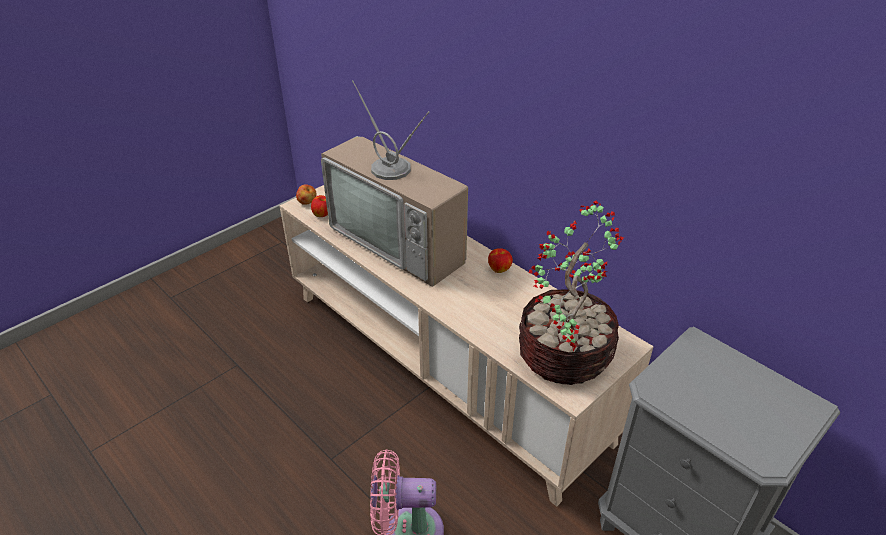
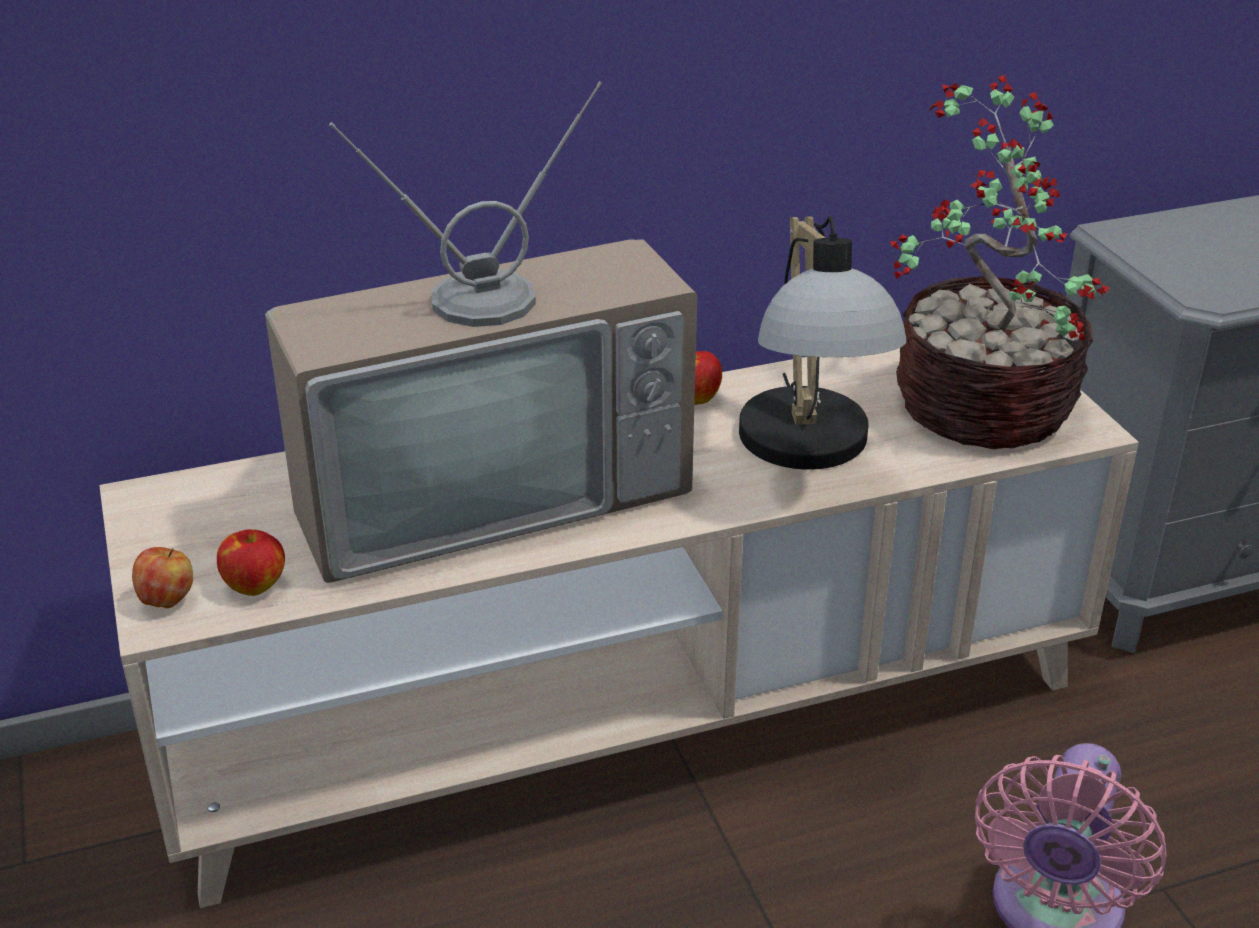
camera: 65 degrees left, 5 degrees down
none -> table lamp [739,216,907,470]

